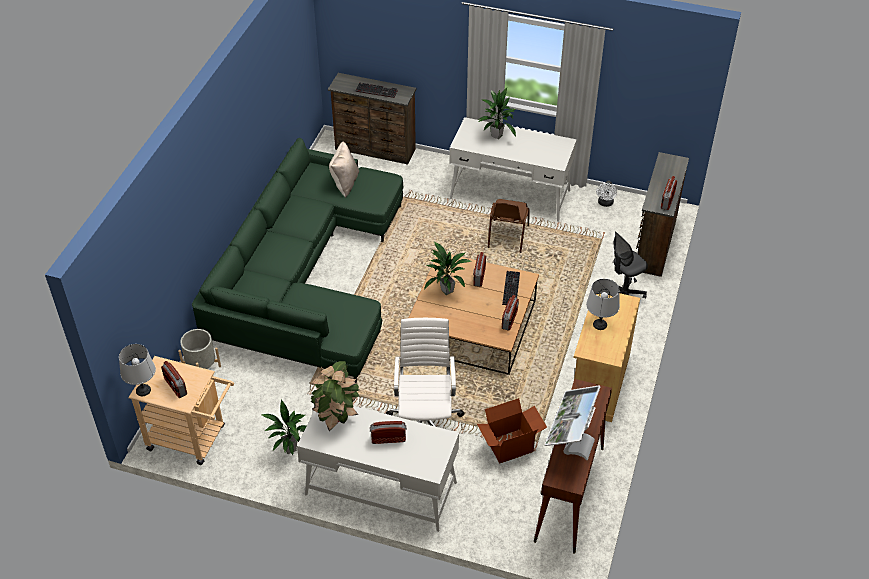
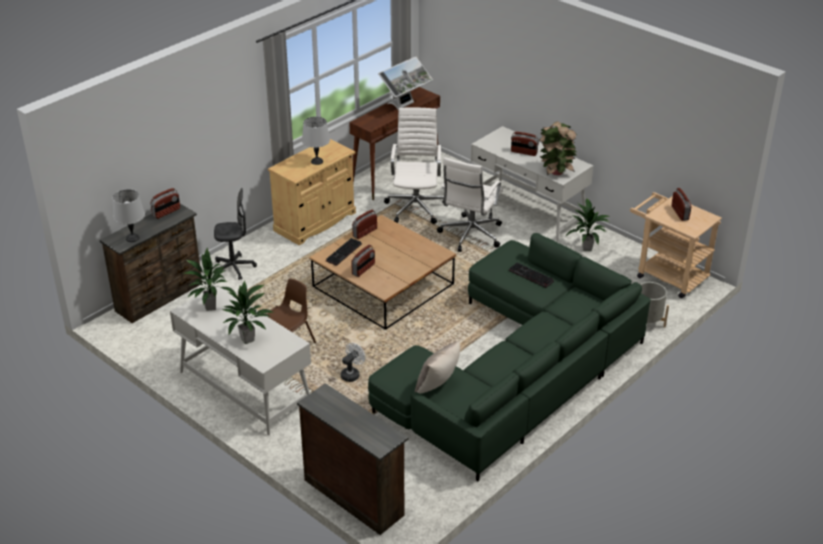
camera: 155 degrees left, 10 degrees down
grey table lamp [119,344,156,396] -> grey table lamp moved to [113,189,145,242]
keyboard [355,82,398,98] -> keyboard moved to [509,263,554,288]
potted plant [424,242,471,295] -> potted plant moved to [183,248,236,311]
cardboard box [477,398,547,463] -> white office chair [384,107,444,224]
white fan [596,181,617,207] -> white fan moved to [341,343,365,382]

